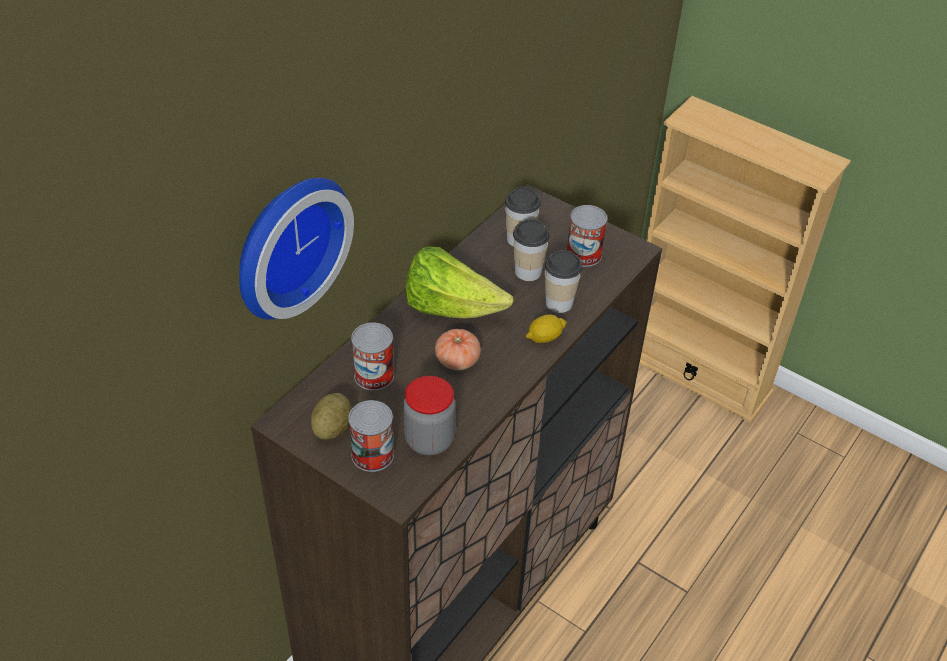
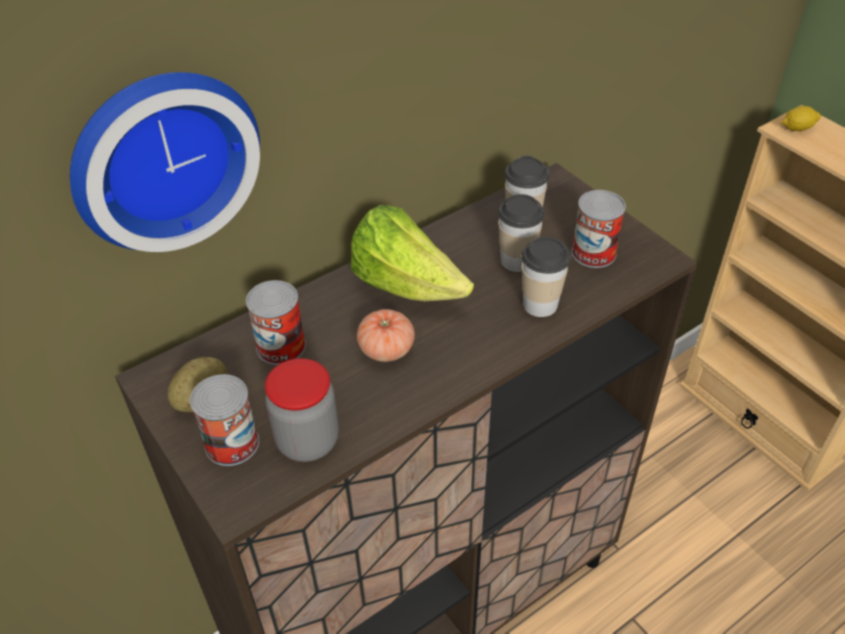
camera: 20 degrees right, 0 degrees up
lemon [526,314,567,343] -> lemon moved to [781,106,821,131]

